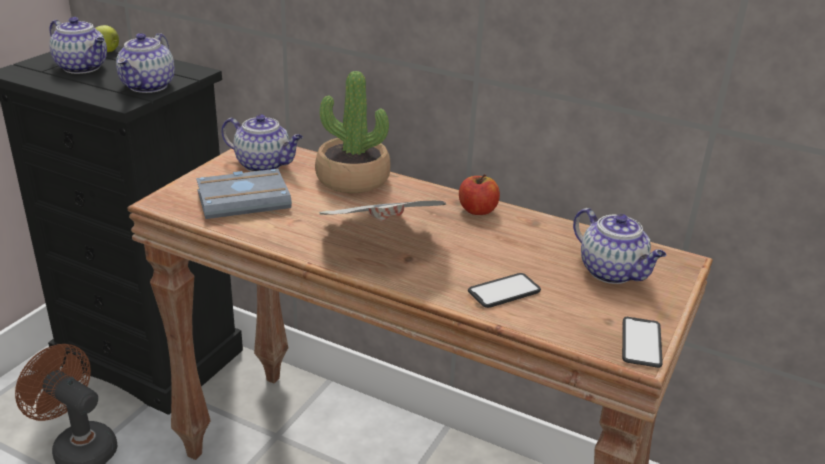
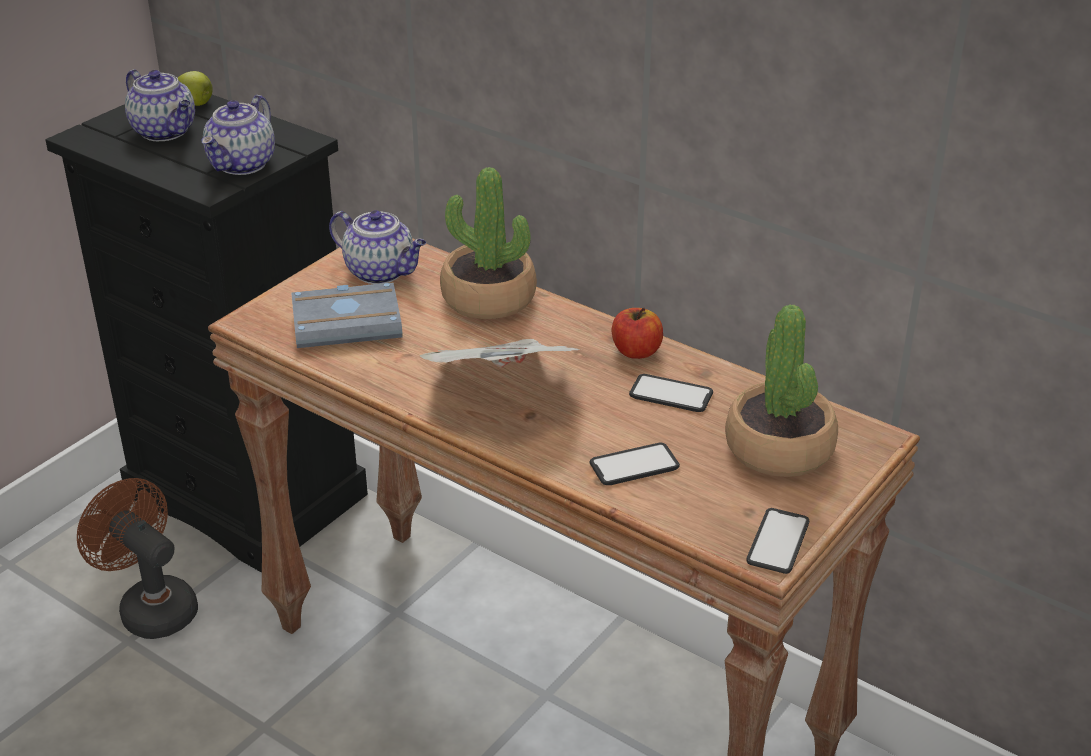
camera: 10 degrees right, 5 degrees up
teapot [573,208,666,284] -> potted plant [725,304,838,477]
none -> phone [629,374,713,412]

